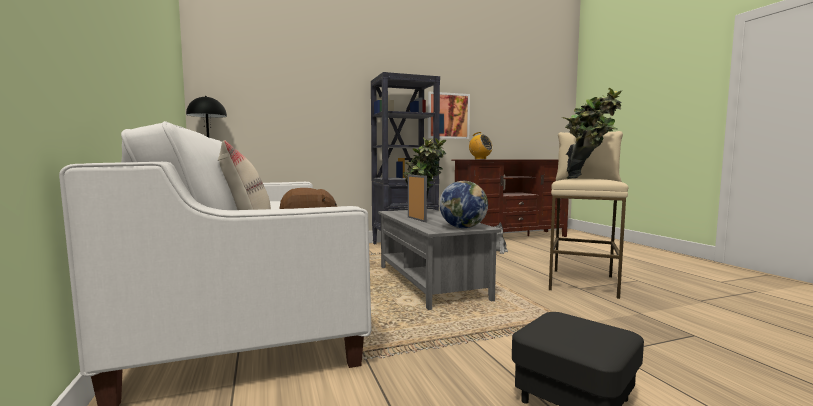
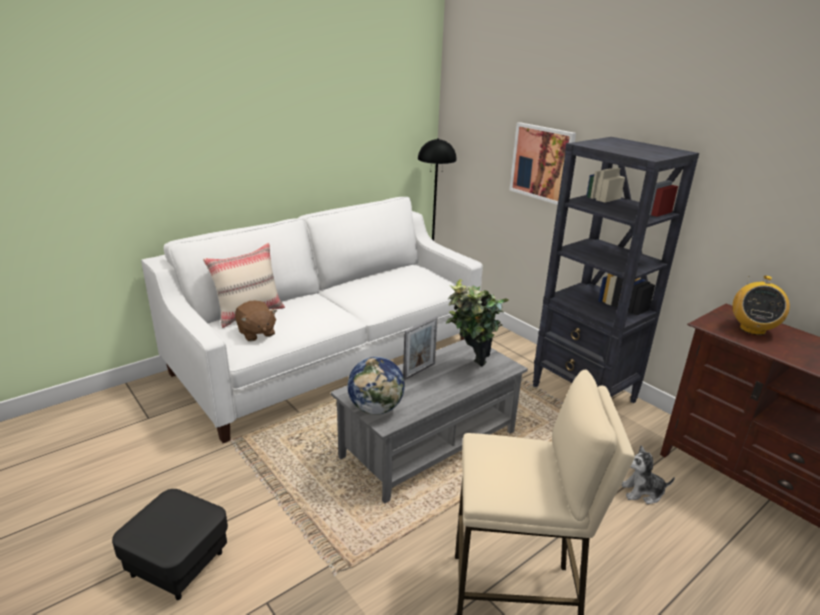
camera: 70 degrees right, 20 degrees up
picture [428,92,470,139] -> picture moved to [509,122,576,205]
potted plant [562,88,622,179] -> none

